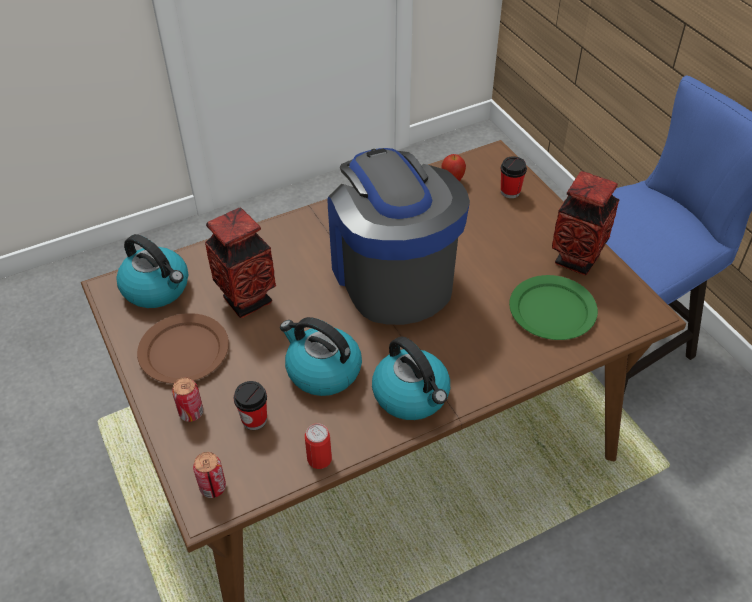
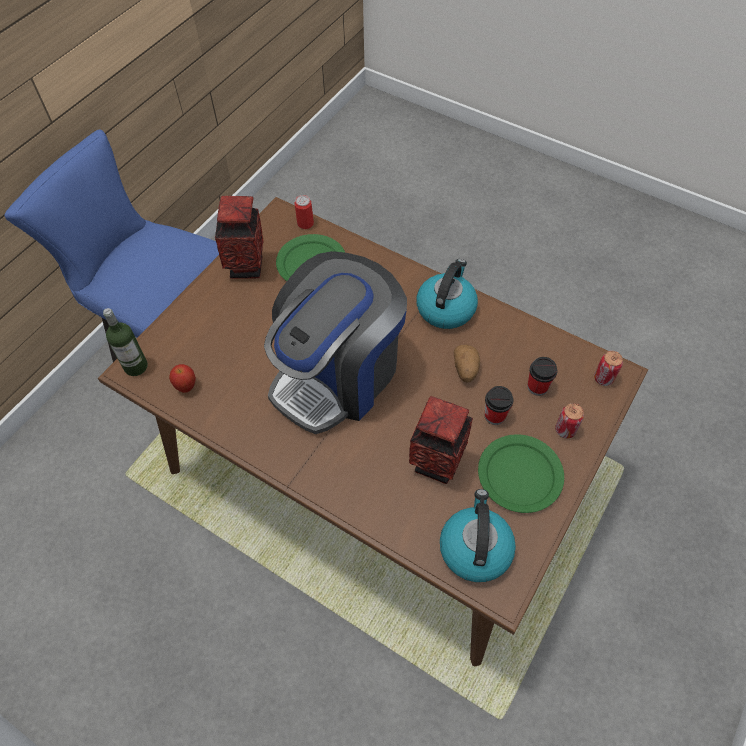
camera: 120 degrees left, 10 degrees up
brown plate [137,313,229,384] -> green plate [478,434,564,513]
kettle [280,317,362,396] -> potato [454,345,480,383]
can [305,423,332,469] -> can moved to [295,195,314,229]
cup [500,156,527,198] -> cup moved to [485,386,513,425]
none -> bottle [103,308,148,376]

